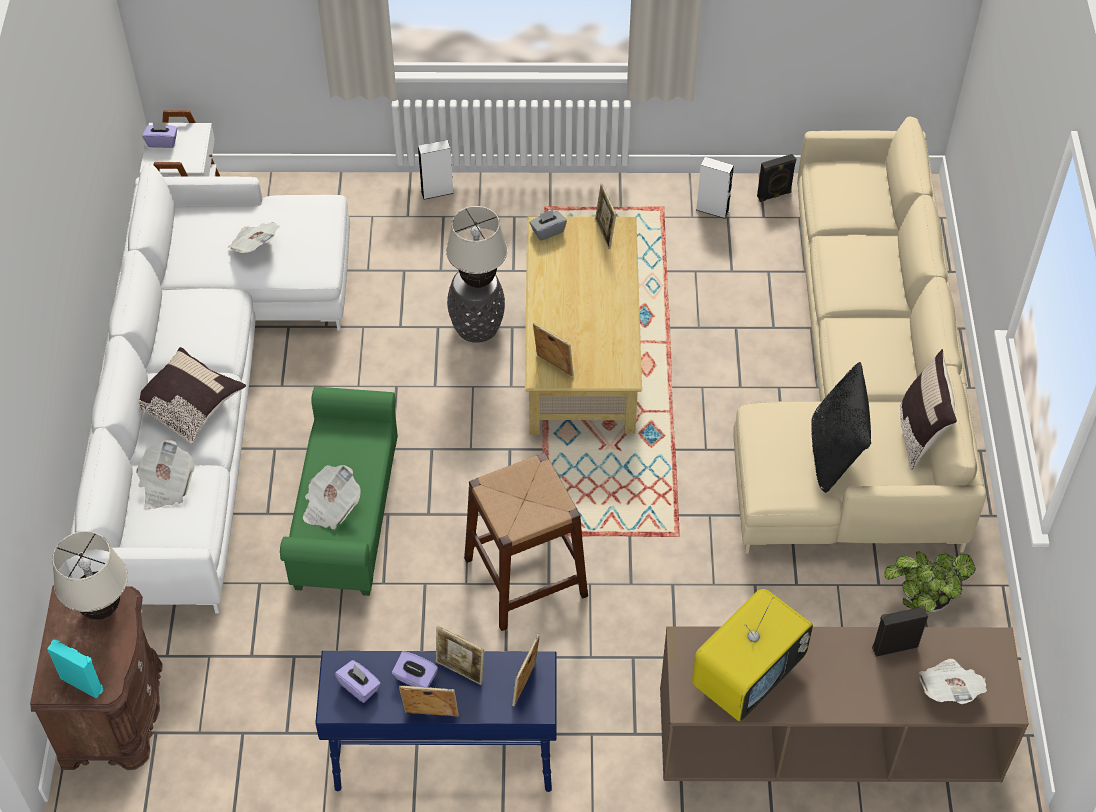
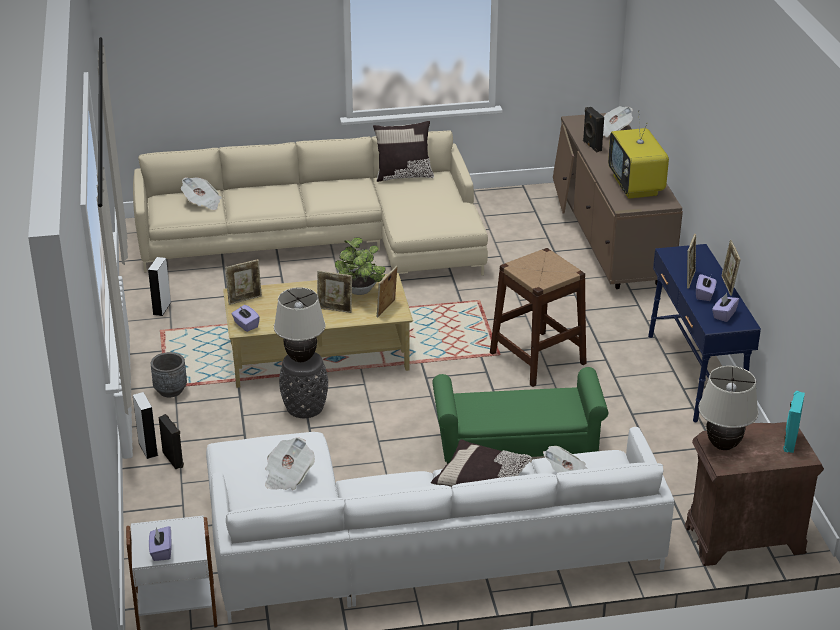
camera: 100 degrees left, 20 degrees down
newspaper [303,465,361,529] -> newspaper moved to [181,177,222,210]
picture frame [512,634,540,706] -> picture frame moved to [317,271,352,313]
grey tissue box [529,210,567,241] -> purple tissue box [232,305,260,332]
television [692,589,813,721] -> television turned 135 degrees counterclockwise [608,110,669,199]
black speaker [757,154,796,202] -> black speaker moved to [158,414,184,469]
black pillow [811,362,871,493] -> none
potted plant [884,551,975,612] -> potted plant moved to [335,237,386,295]
none -> grey planter [151,352,187,397]

